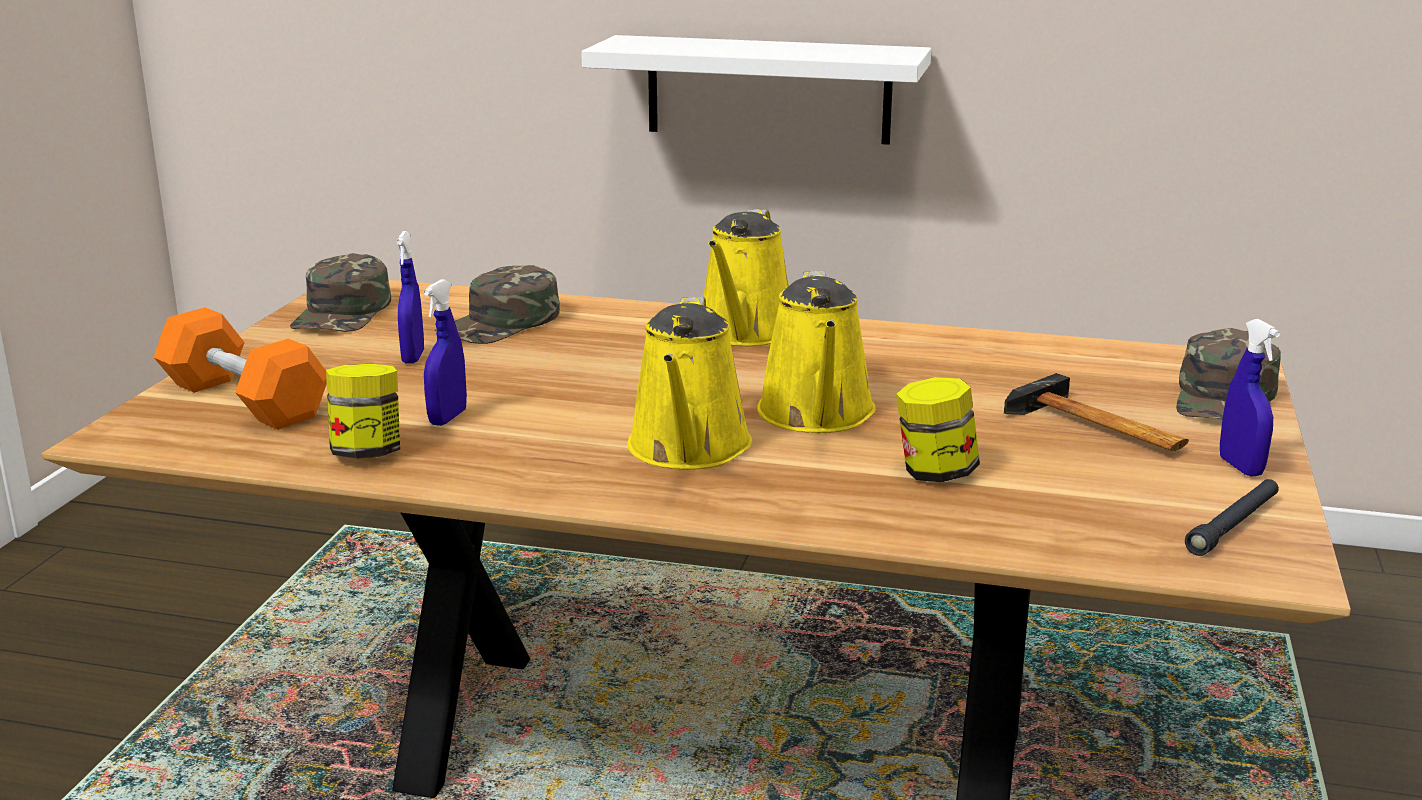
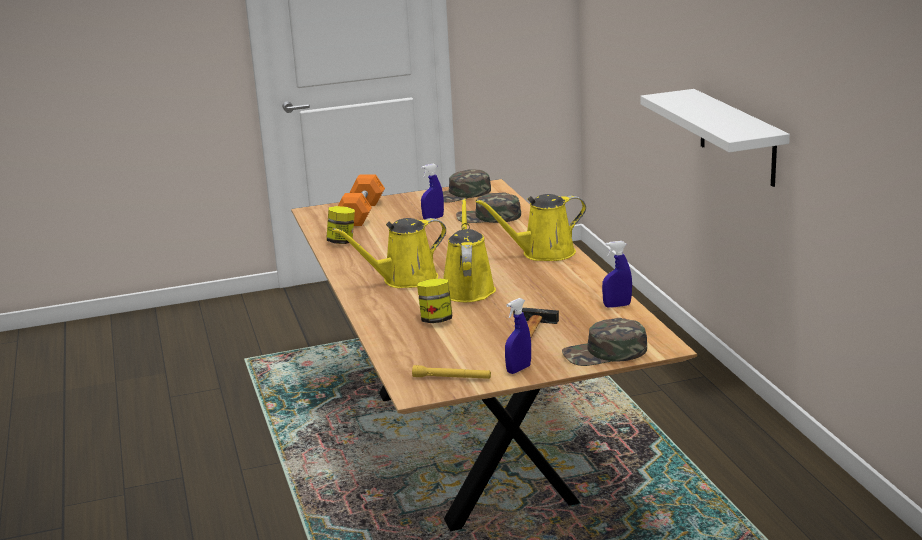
camera: 60 degrees right, 0 degrees up
blue spray bottle [424,279,467,426] -> blue spray bottle moved to [602,241,632,308]
yellow watering can [757,271,876,433] -> yellow watering can turned 120 degrees clockwise [443,198,496,302]
black flashlight [1185,479,1279,556] -> yellow flashlight [412,365,491,379]

